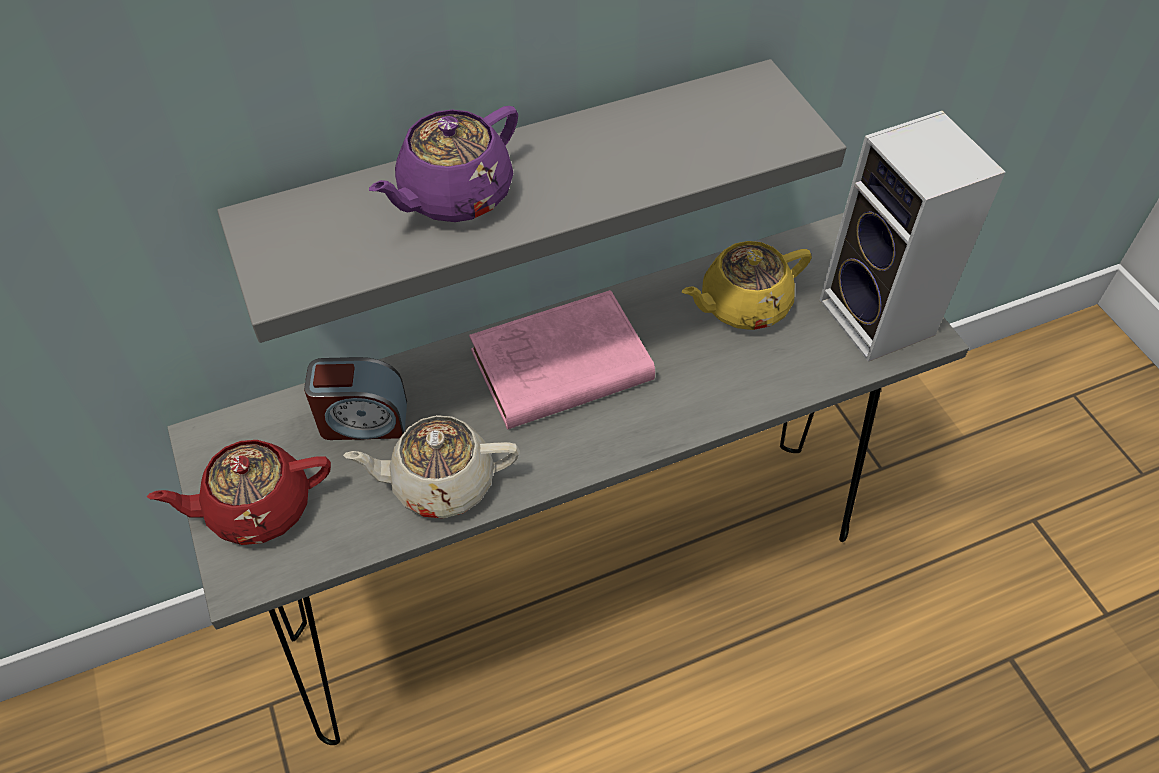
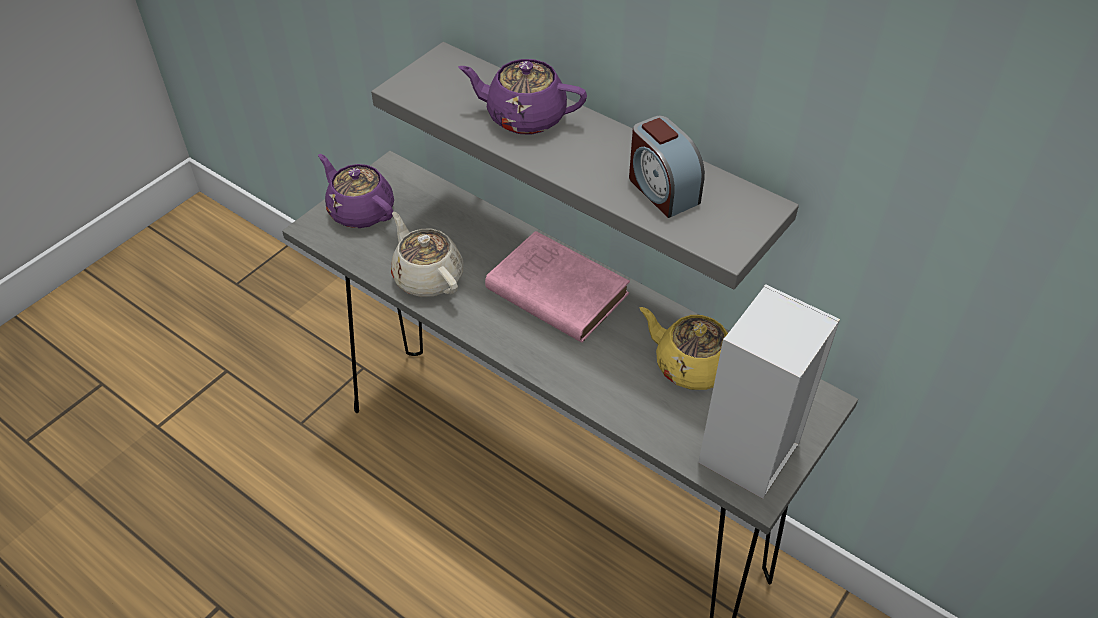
camera: 60 degrees right, 5 degrees down
red teapot [147,440,331,545] -> purple teapot [318,154,394,228]
alarm clock [304,357,407,440] -> alarm clock moved to [629,115,705,218]

